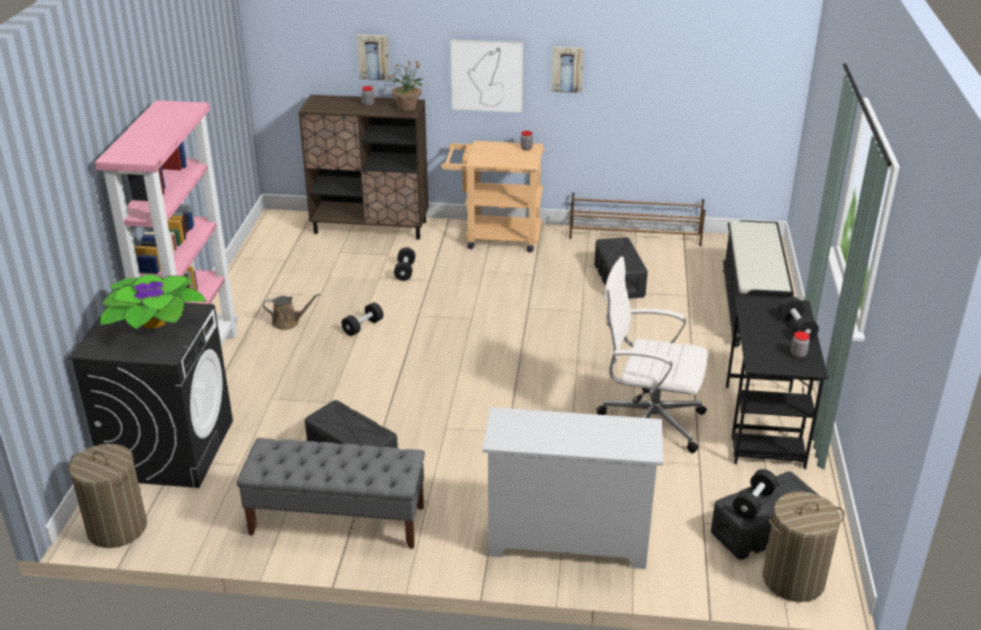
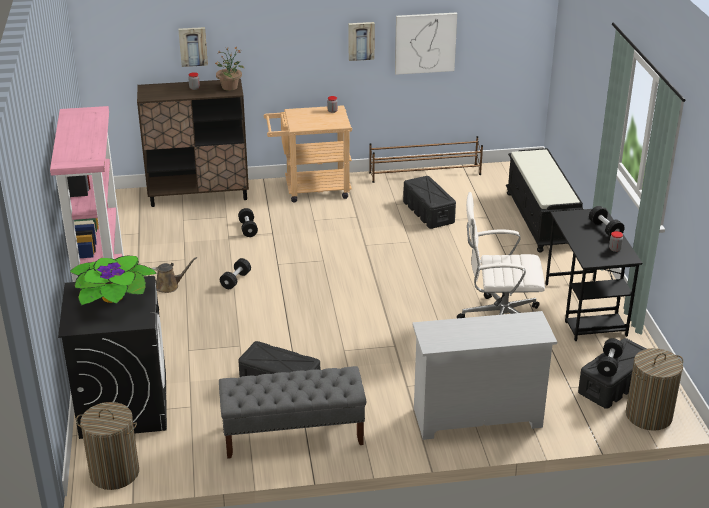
camera: 15 degrees left, 0 degrees up
picture [451,39,524,113] -> picture moved to [395,12,457,75]

